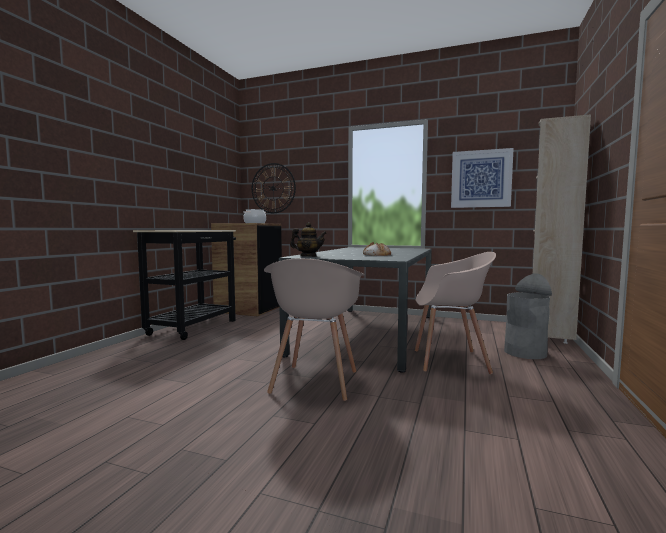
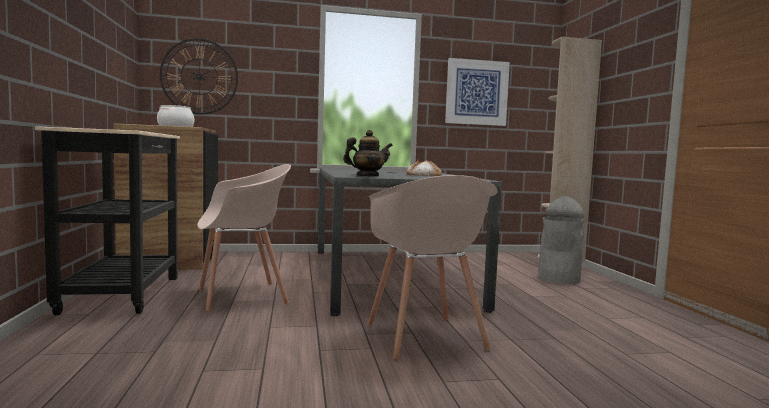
camera: 30 degrees left, 0 degrees up
beige chair [415,252,496,374] -> beige chair moved to [197,164,291,311]

